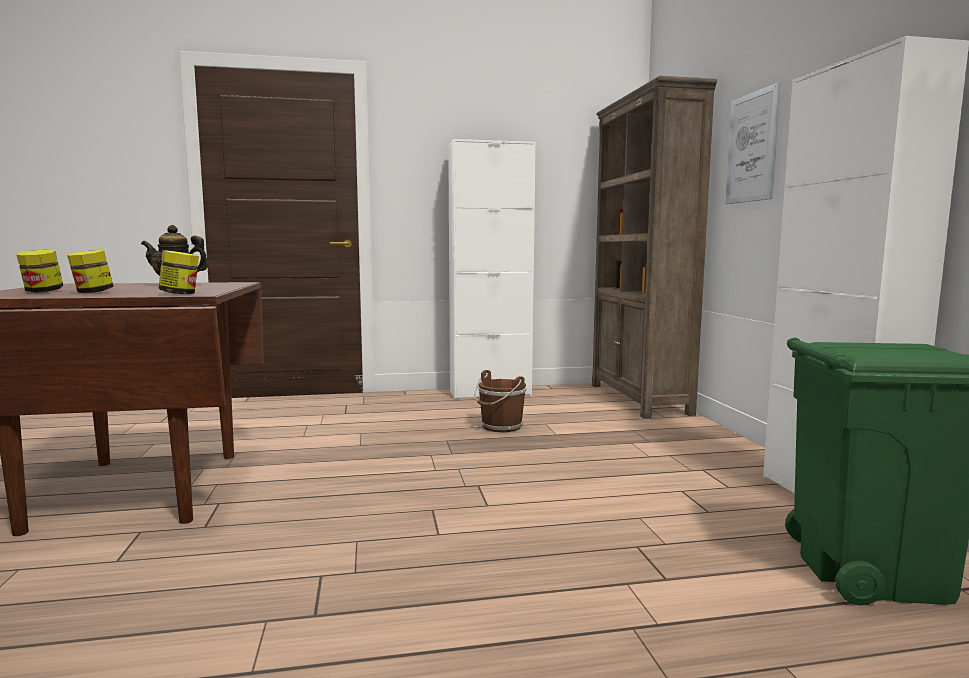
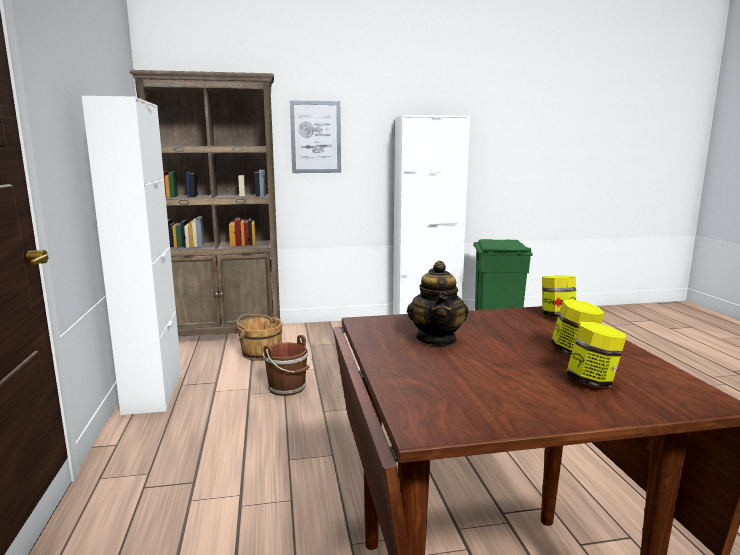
camera: 90 degrees left, 5 degrees up
none -> brown bucket [236,314,282,361]

